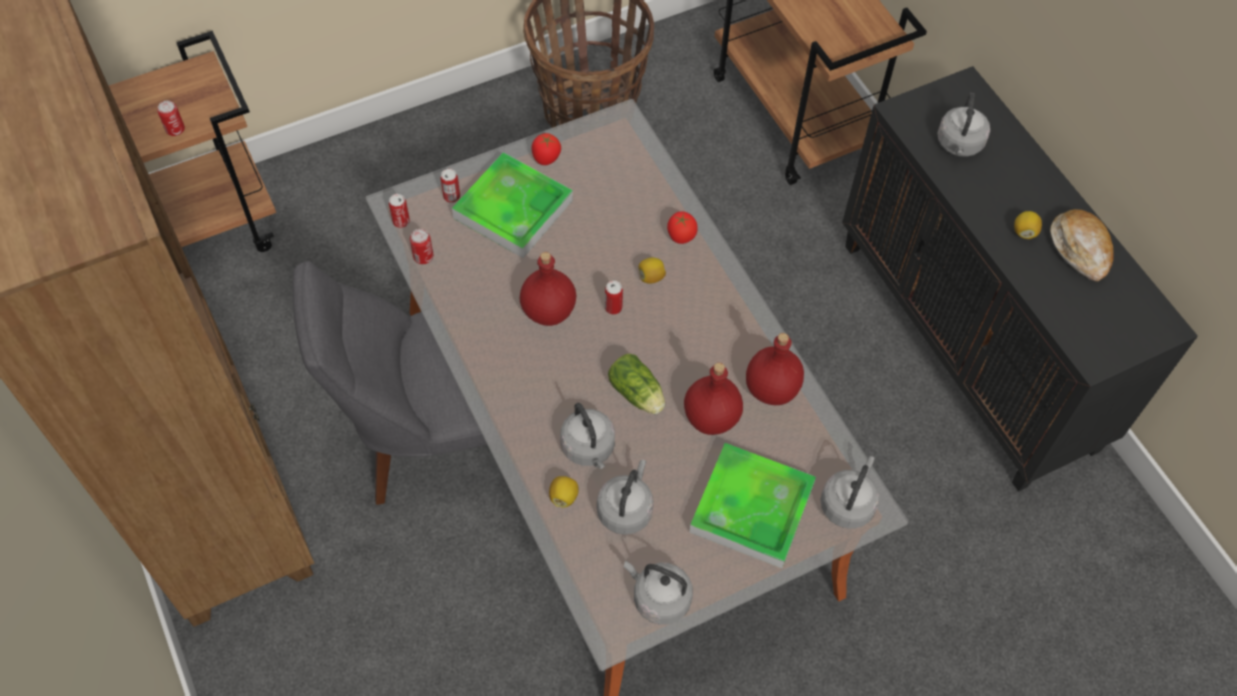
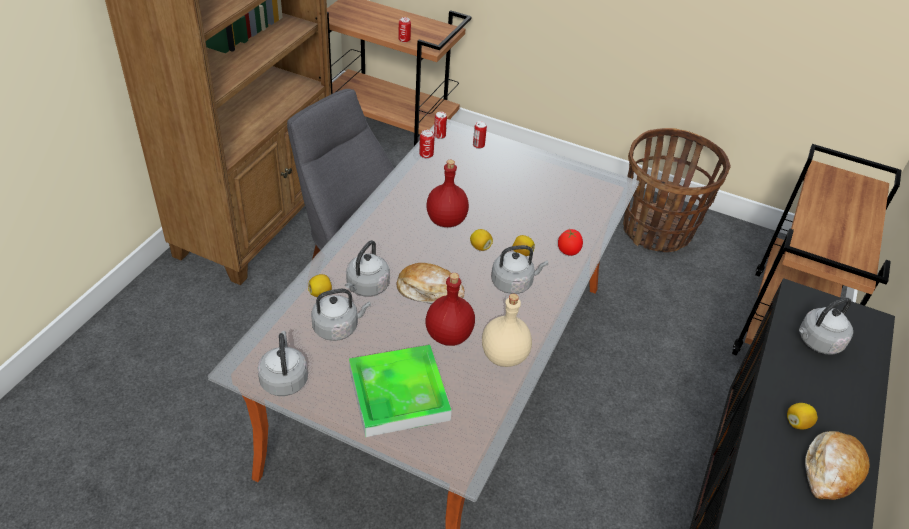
camera: 50 degrees right, 15 degrees down
tray [452,152,573,258] -> none
tomato [532,133,561,165] -> none
can [605,281,623,315] -> lemon [470,229,493,251]
lettuce [608,354,665,414] -> bread [397,263,464,303]
red bottle [746,333,804,405] -> beige bottle [482,294,532,367]
grey kettle [820,456,879,529] -> grey kettle moved to [491,245,548,294]

